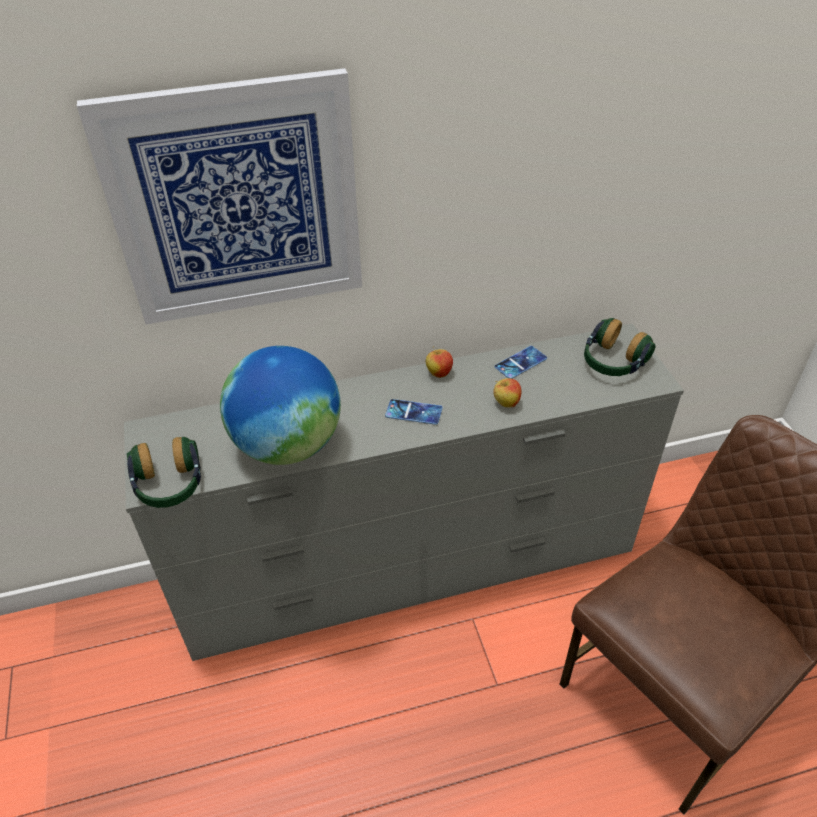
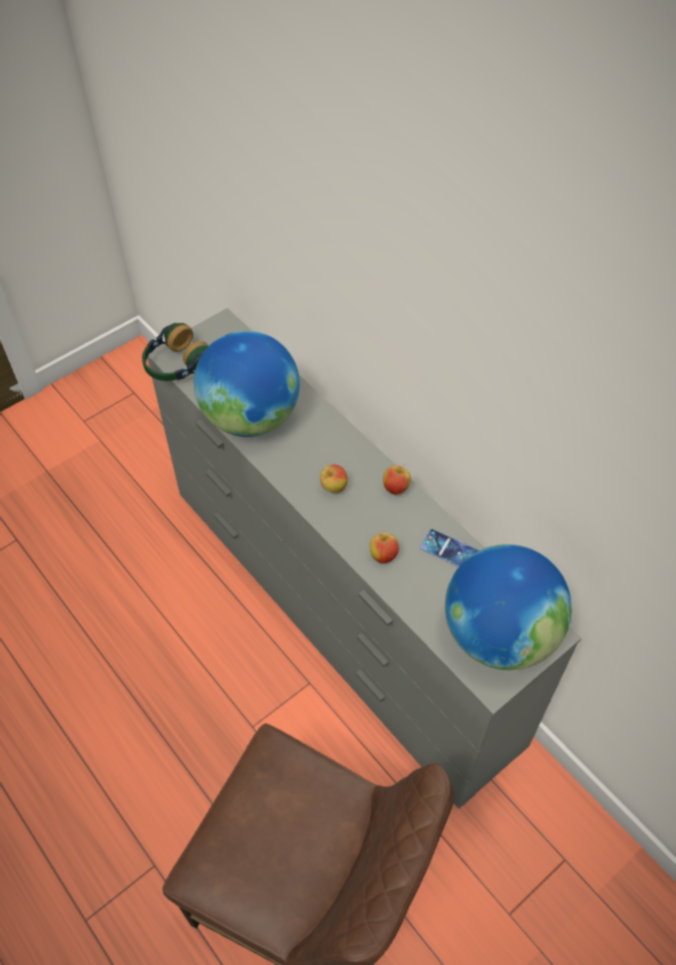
camera: 65 degrees right, 10 degrees up
picture [77,68,362,324] -> none
phone [385,399,443,425] -> apple [320,465,348,493]
headphones [584,318,656,376] -> globe [445,544,572,670]

